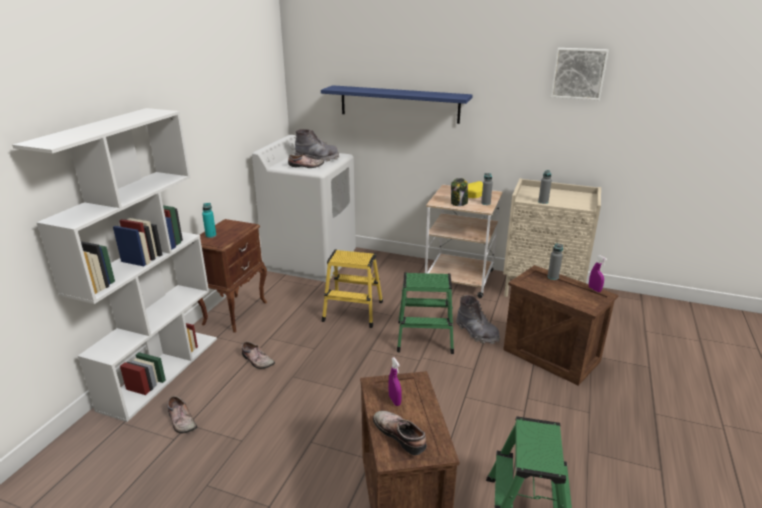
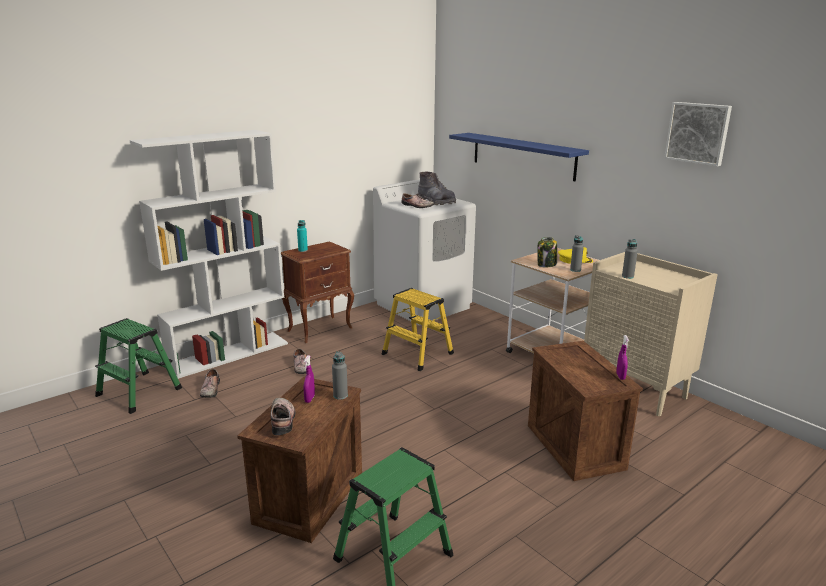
camera: 30 degrees right, 5 degrees down
green step ladder [397,272,454,354] -> green step ladder moved to [95,318,182,414]
grey boot [456,295,500,344] -> none
grey bottle [547,243,563,280] -> grey bottle moved to [332,351,348,400]

